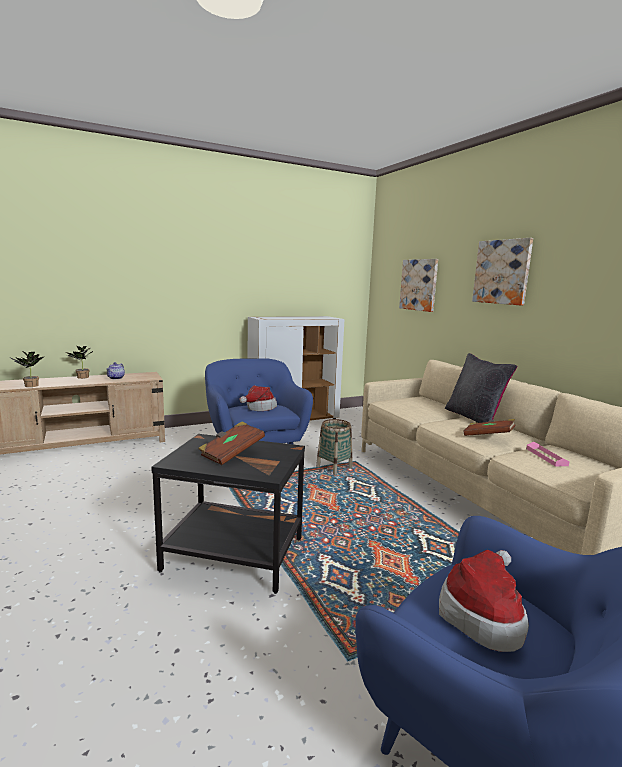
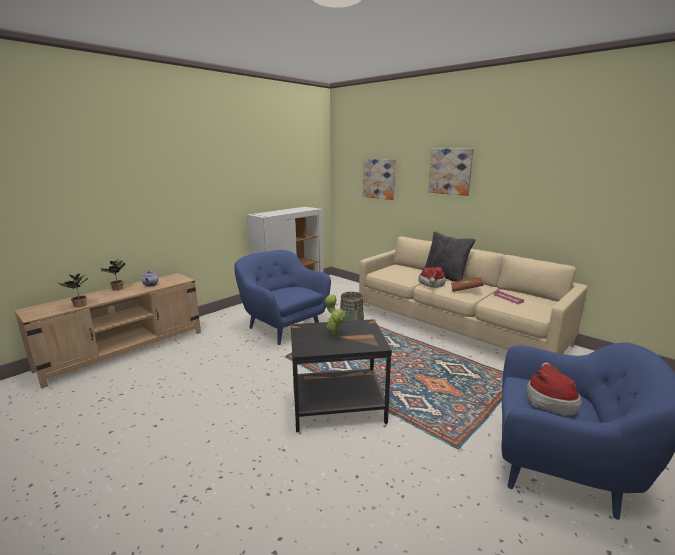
camera: 20 degrees left, 5 degrees up
brown book [198,421,265,465] -> potted plant [325,294,347,338]
hat [239,385,277,411] -> hat moved to [419,267,445,288]

